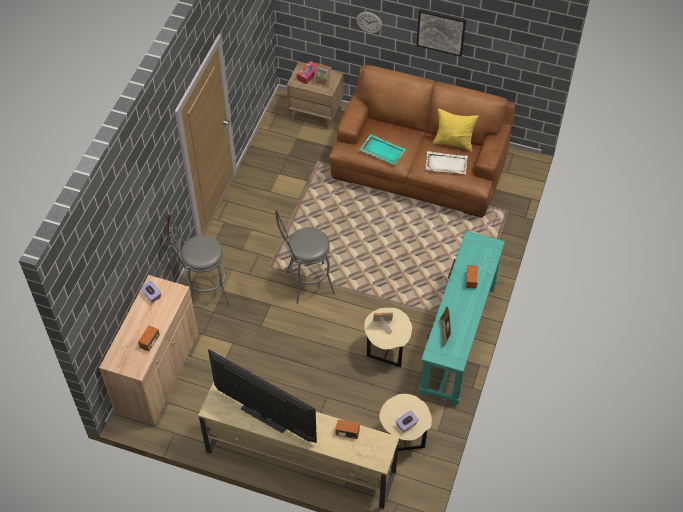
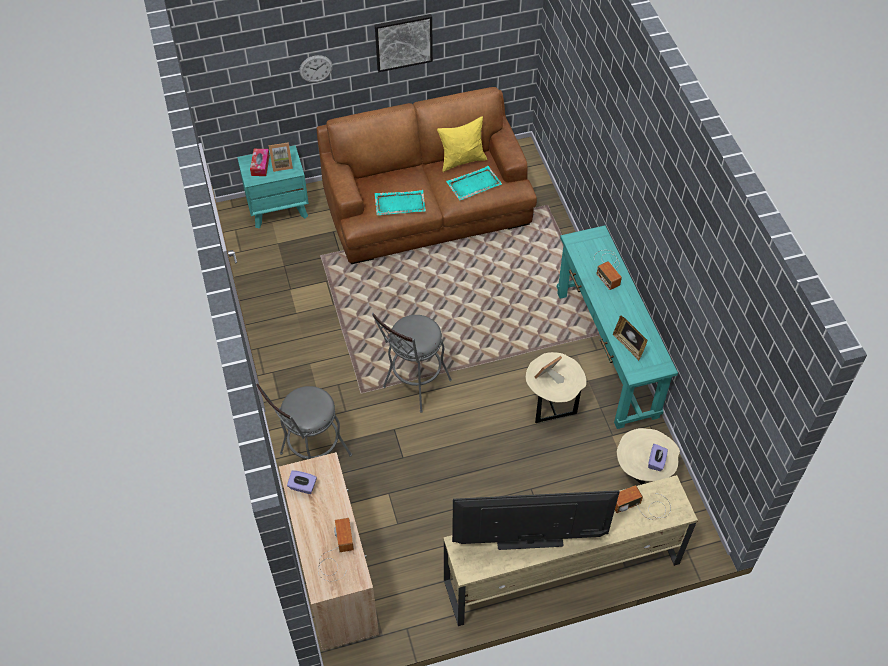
camera: 35 degrees left, 0 degrees up
brown nightstand [287,62,344,130] -> turquoise nightstand [237,145,309,229]
white tray [425,151,468,174] -> turquoise tray [446,166,502,200]

